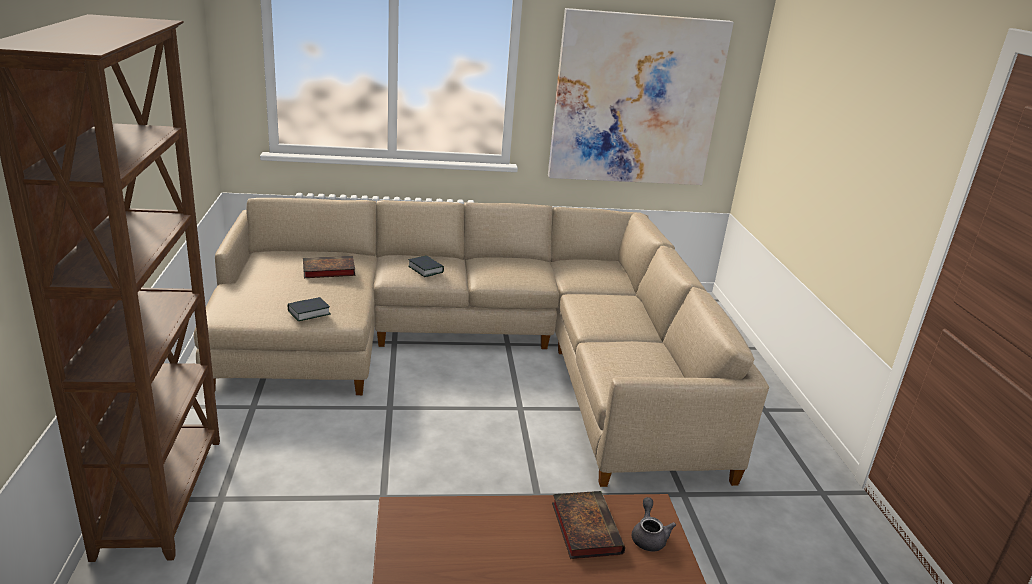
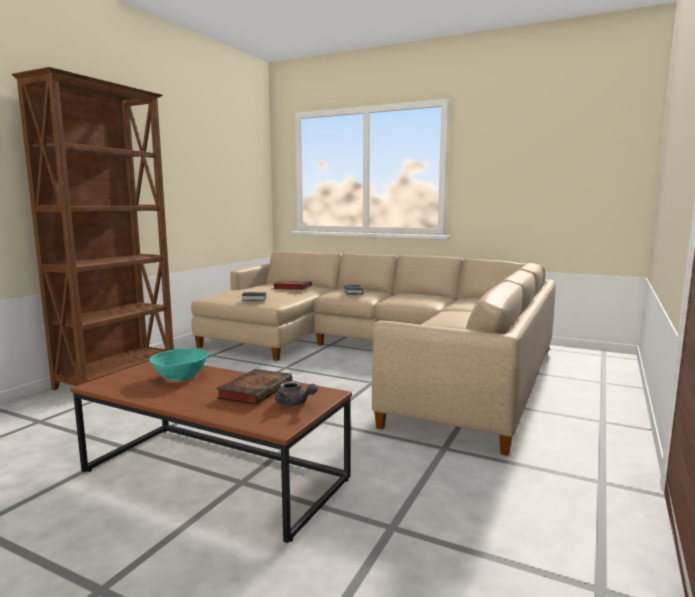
camera: 35 degrees right, 15 degrees down
picture [548,8,734,185] -> none
grey teapot [632,497,676,552] -> grey teapot turned 90 degrees clockwise [275,381,318,406]
none -> turquoise bowl [149,349,209,381]

